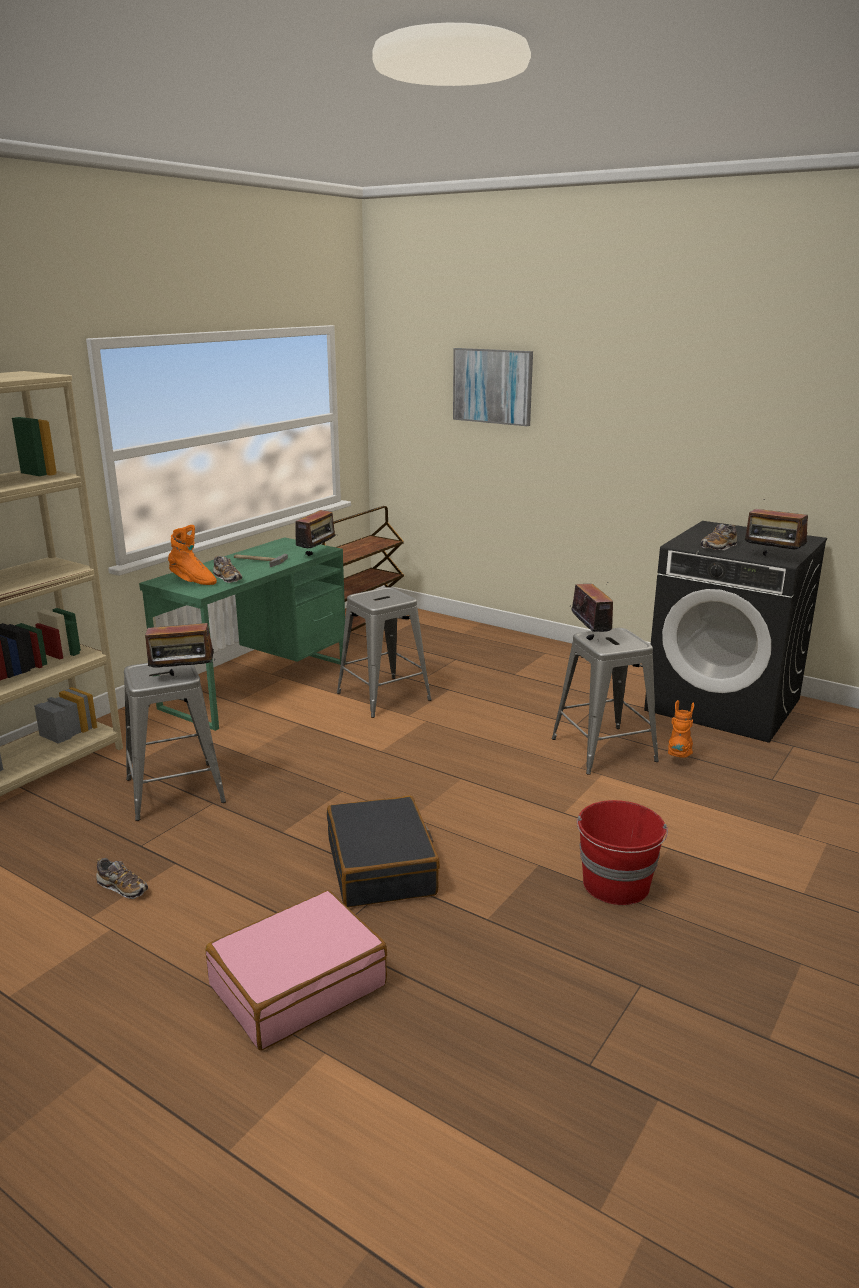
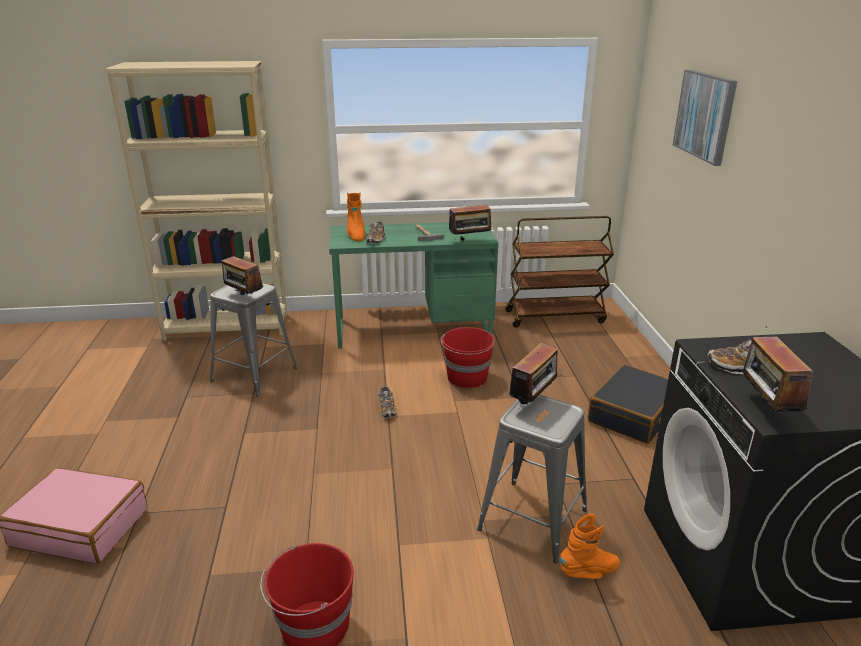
camera: 50 degrees right, 5 degrees up
shoe [96,858,148,899] -> shoe moved to [379,385,397,418]
black suitcase [327,796,440,907] -> black suitcase moved to [588,365,668,444]
grey stool [337,587,432,718] -> red bucket [441,327,495,388]

